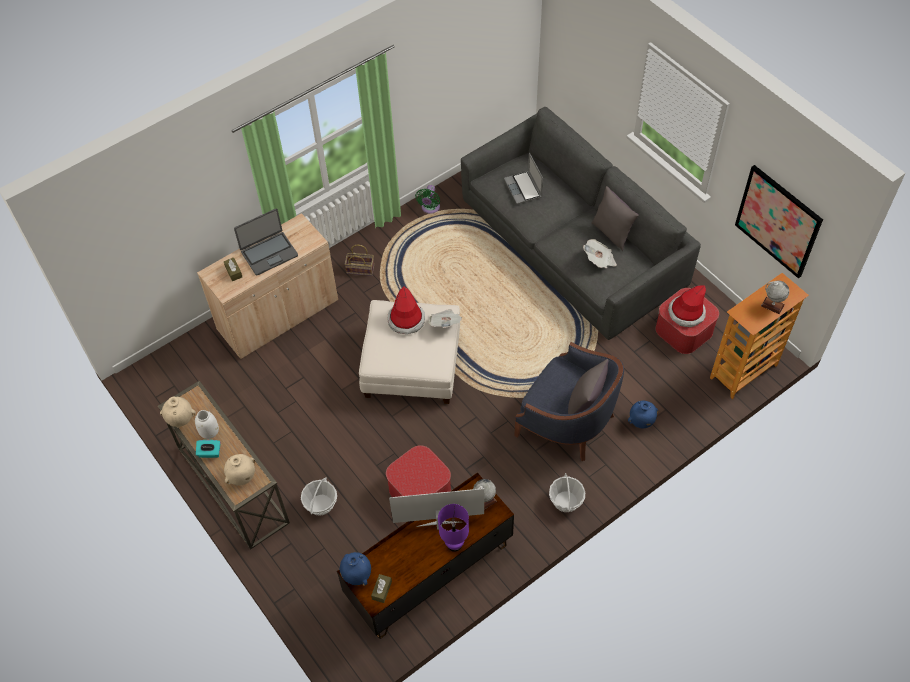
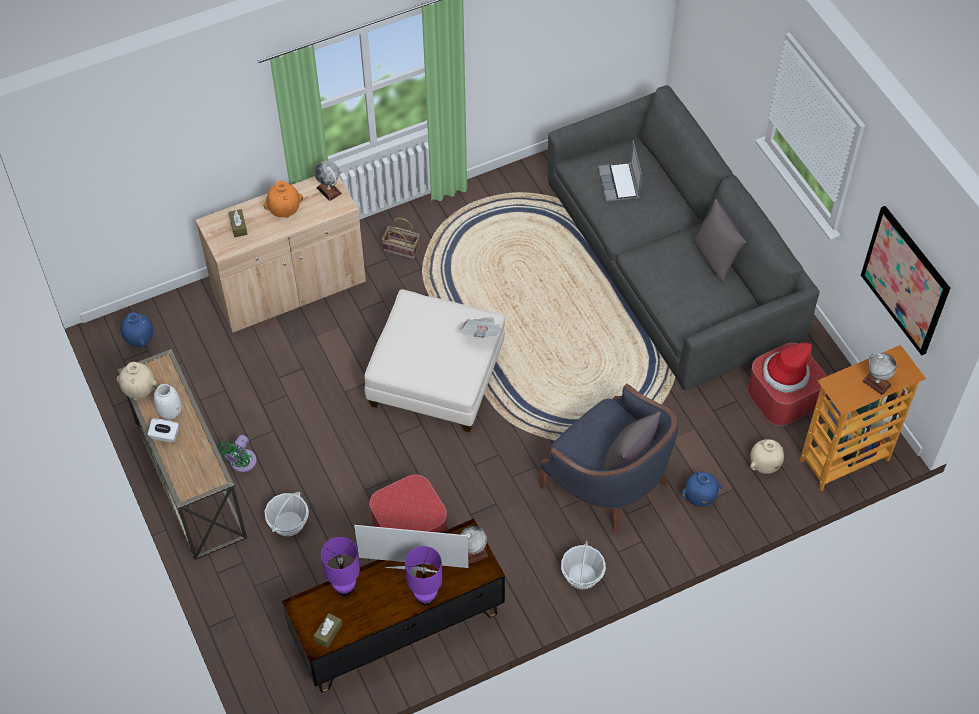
camera: 10 degrees right, 0 degrees up
turquoise tissue box [196,440,221,458] -> white tissue box [148,419,179,443]
beige vase [224,454,255,486] -> beige vase moved to [750,439,784,474]
laptop [234,209,298,275] -> orange vase [264,181,303,218]
blue vase [340,552,371,586] -> blue vase moved to [121,312,153,347]
hat [387,287,425,334] -> none
green fan [415,185,440,214] -> green fan moved to [218,435,257,472]
newspaper [583,239,617,268] -> none
none -> globe [315,161,342,201]
none -> purple table lamp [321,537,360,596]

